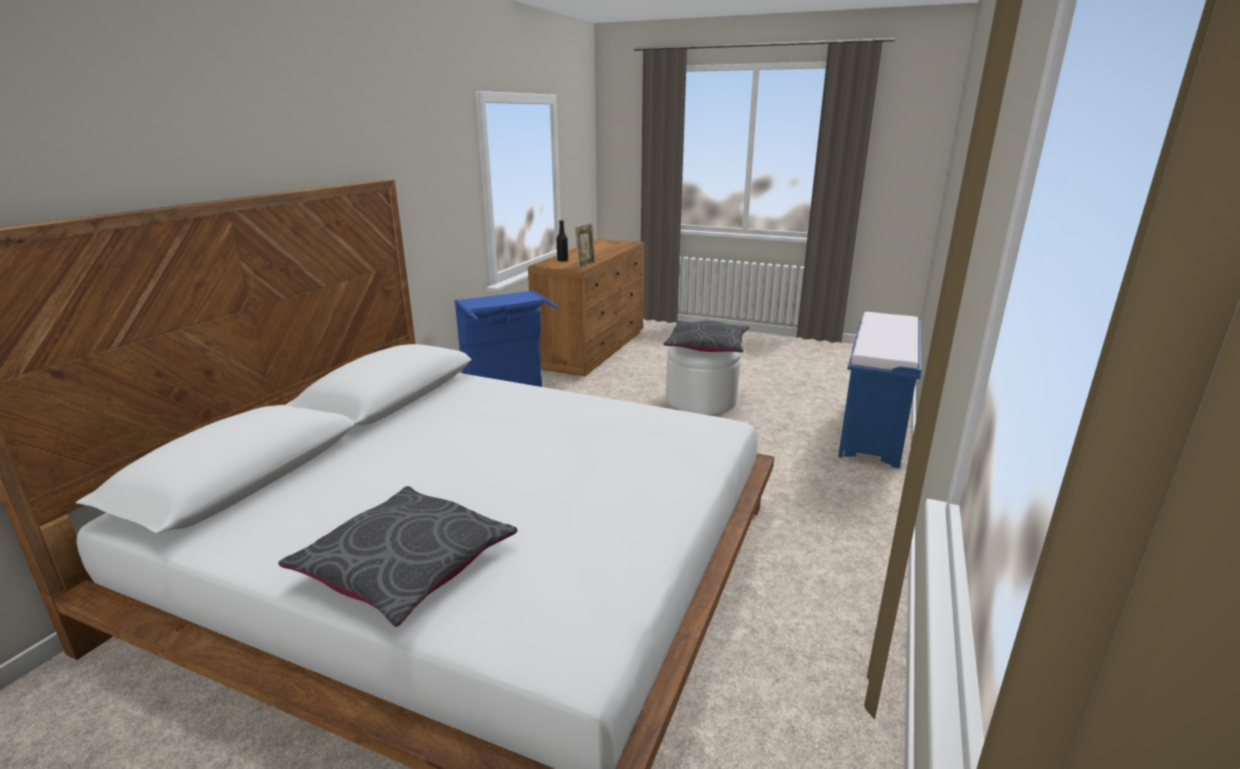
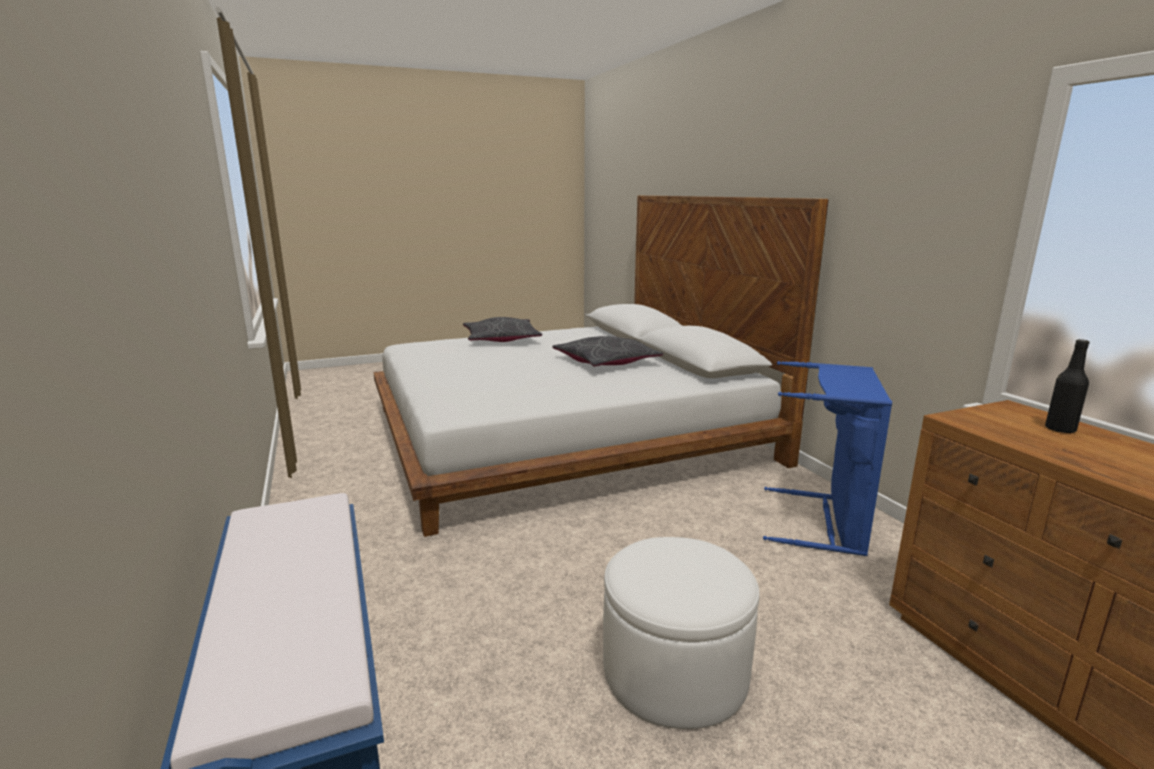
camera: 135 degrees right, 5 degrees down
picture frame [575,223,595,269] -> none
grey pillow [663,321,749,352] -> grey pillow moved to [552,336,663,366]

